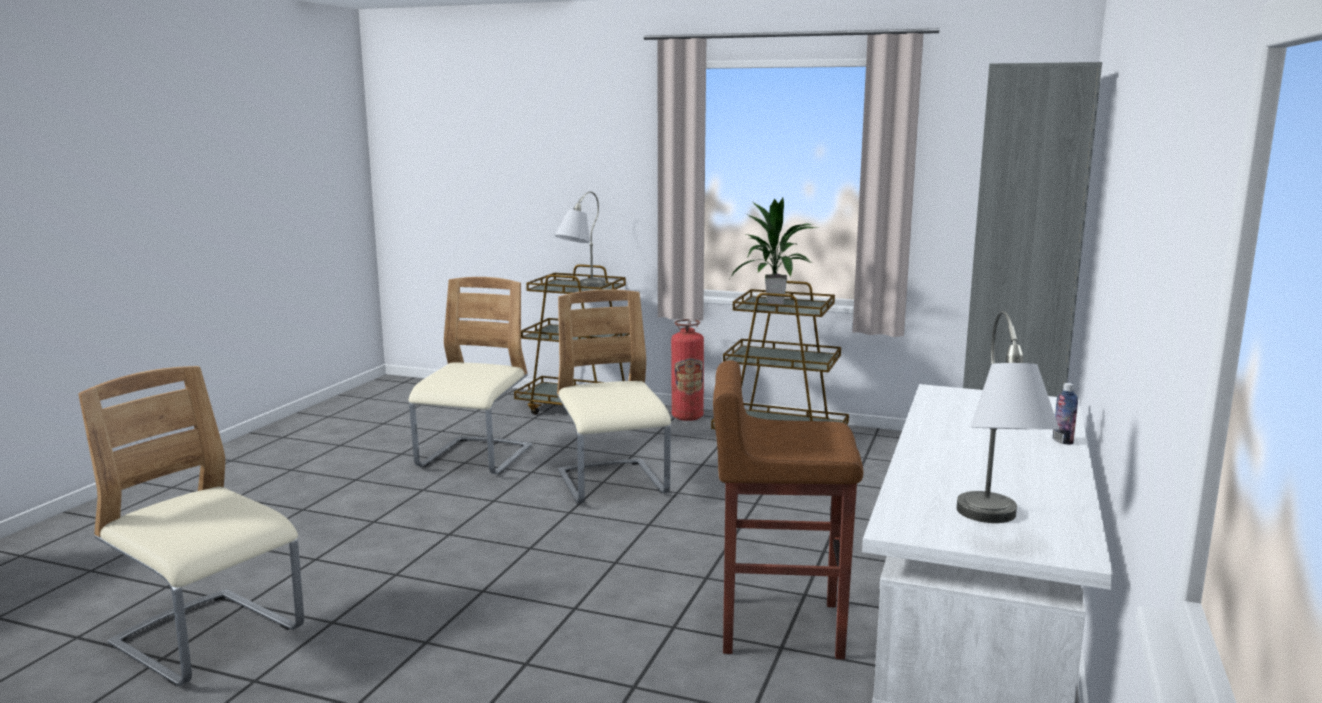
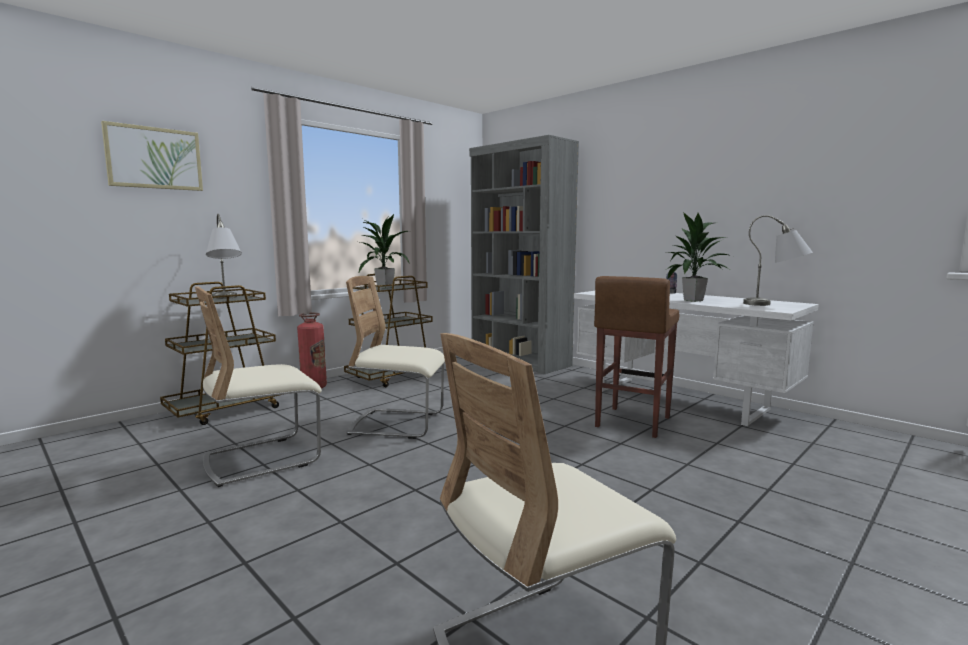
camera: 65 degrees left, 5 degrees down
beige chair [409,277,532,474] -> beige chair turned 75 degrees counterclockwise [195,286,322,487]
none -> picture [101,121,203,191]
none -> potted plant [667,212,731,302]

